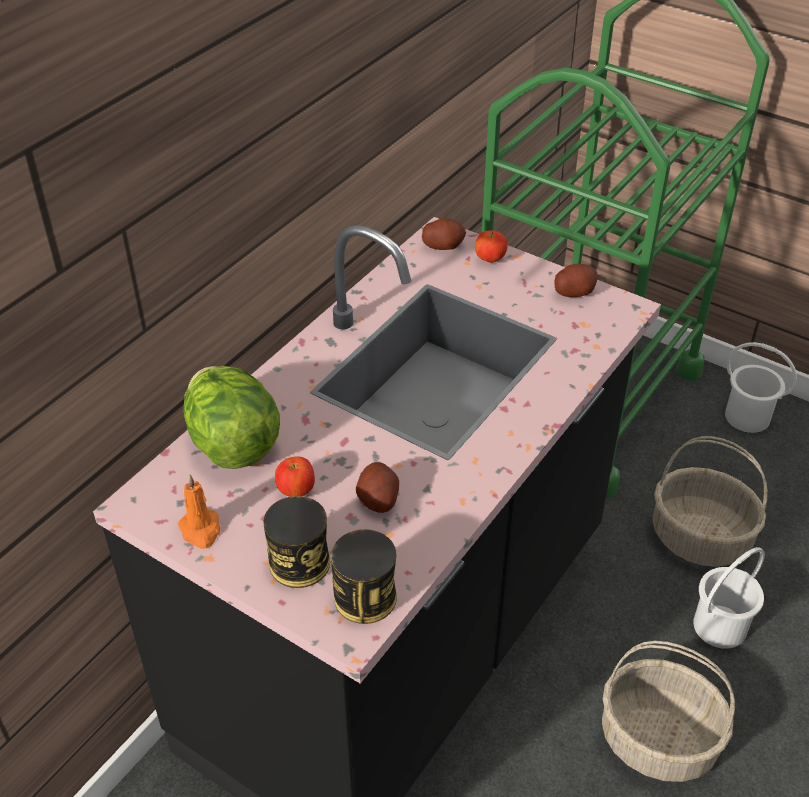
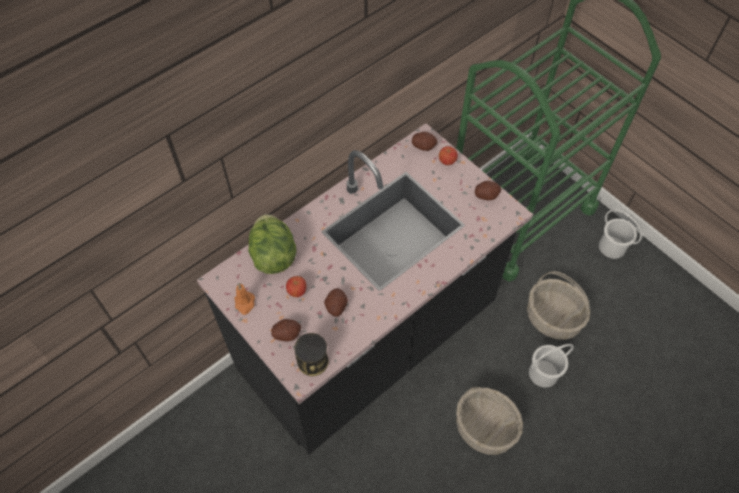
camera: 15 degrees right, 15 degrees up
can [263,496,330,588] -> potato [271,319,301,341]

